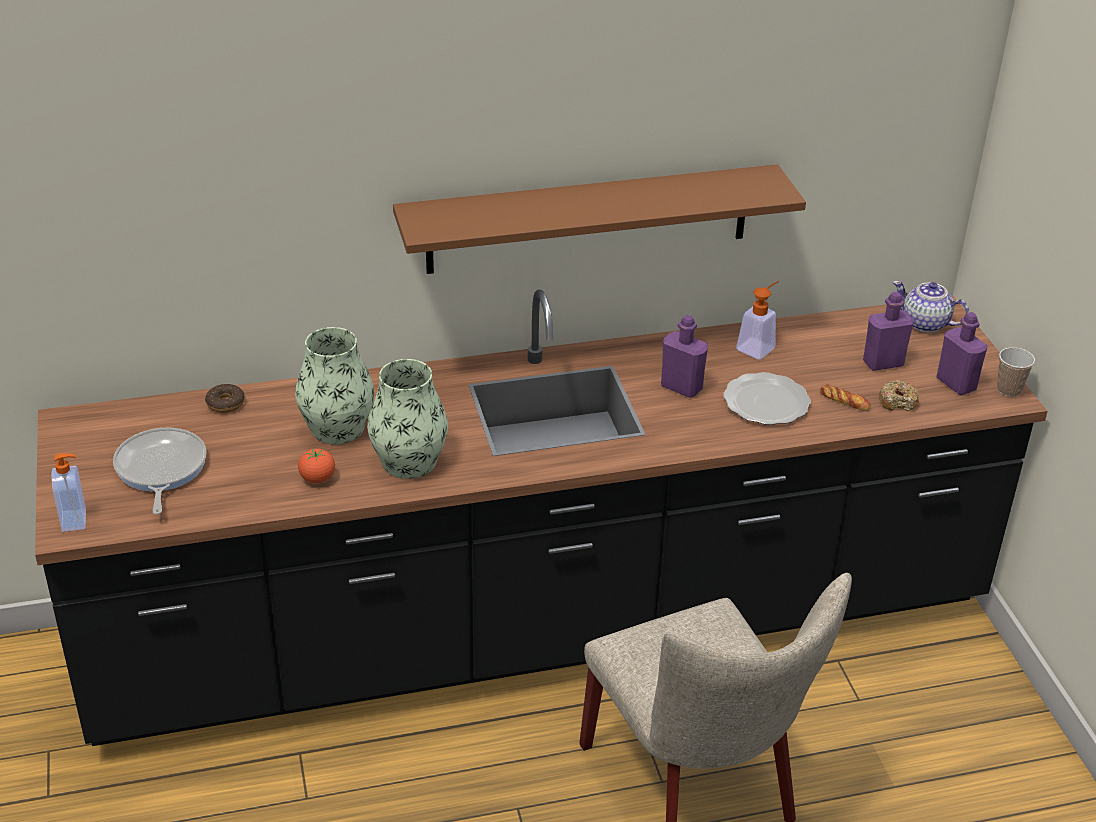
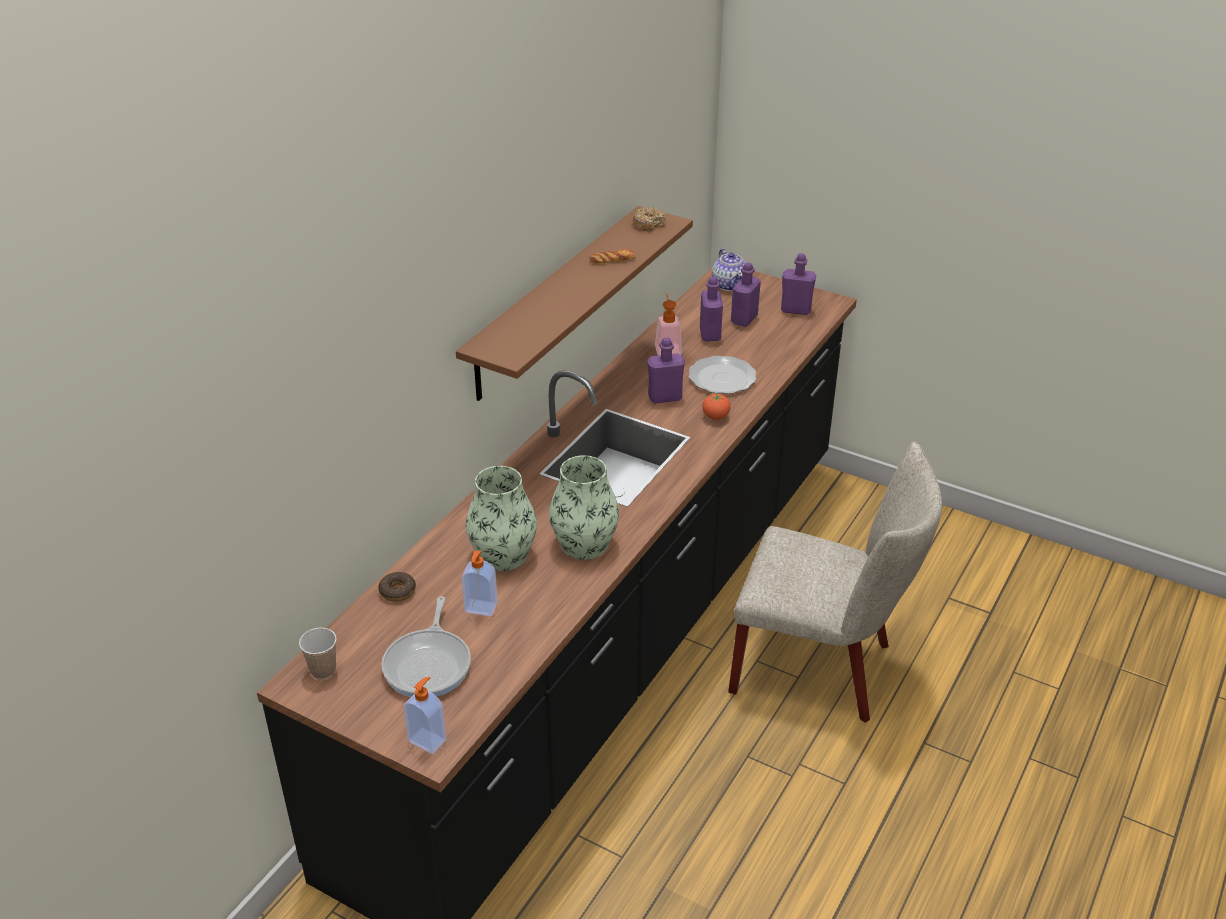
camera: 45 degrees left, 0 degrees up
frying pan [113,428,207,514] -> frying pan turned 120 degrees counterclockwise [382,596,471,697]
tomato [298,448,335,483] -> tomato moved to [702,394,731,420]
bread [820,385,871,411] -> bread moved to [589,249,636,264]
donut [879,380,919,411] -> donut moved to [633,207,666,231]
teapot [893,281,969,332] -> teapot turned 90 degrees counterclockwise [712,248,747,291]
cup [997,347,1035,397] -> cup moved to [299,628,337,679]
none -> soap dispenser [462,550,498,616]
none -> purple bottle [700,277,723,341]

